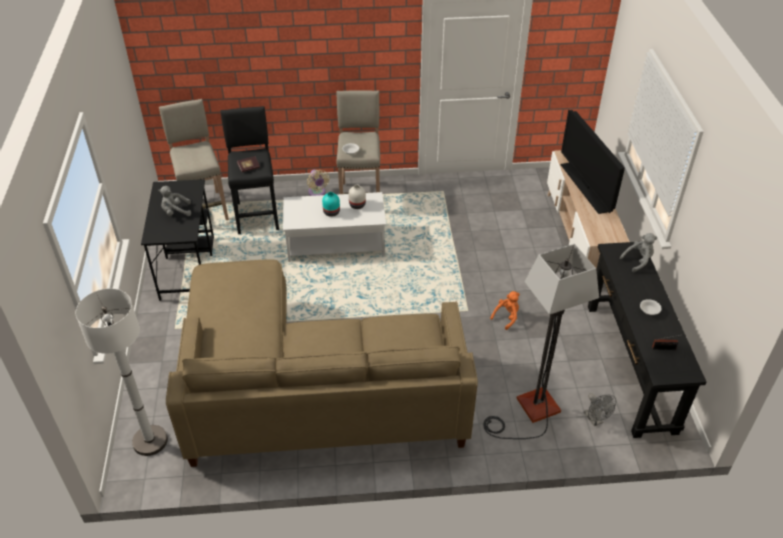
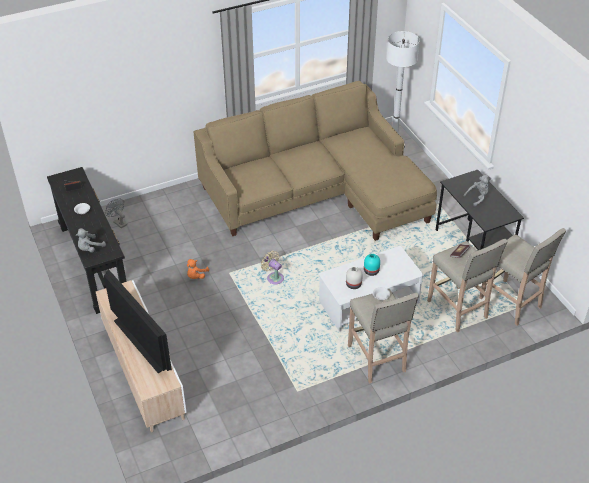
camera: 160 degrees right, 0 degrees up
black stool [220,106,279,234] -> beige stool [427,239,508,333]
beige fan [307,170,330,196] -> beige fan moved to [261,251,284,284]
floor lamp [484,244,599,439] -> none

